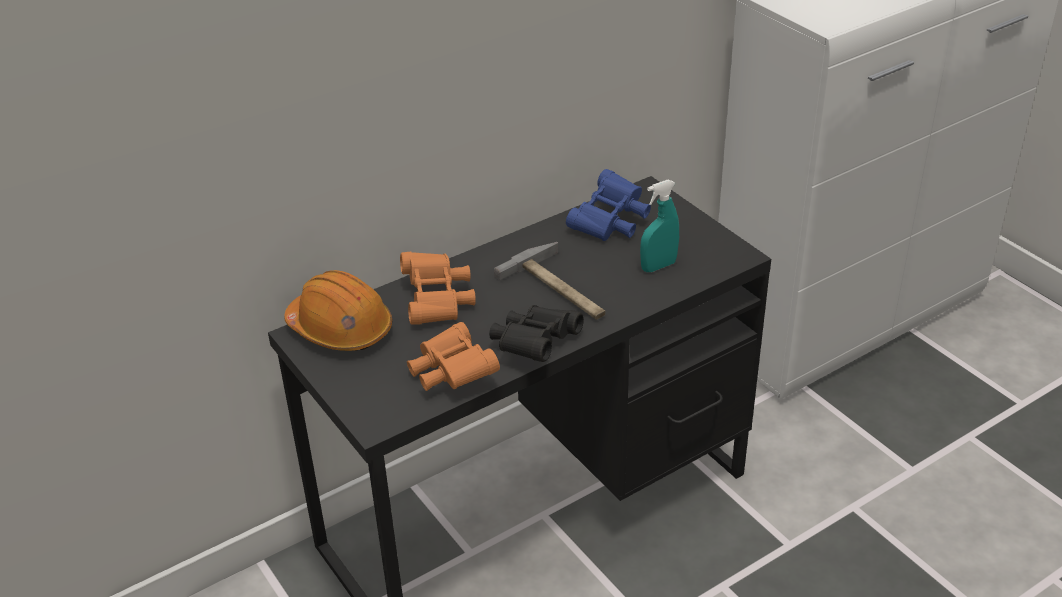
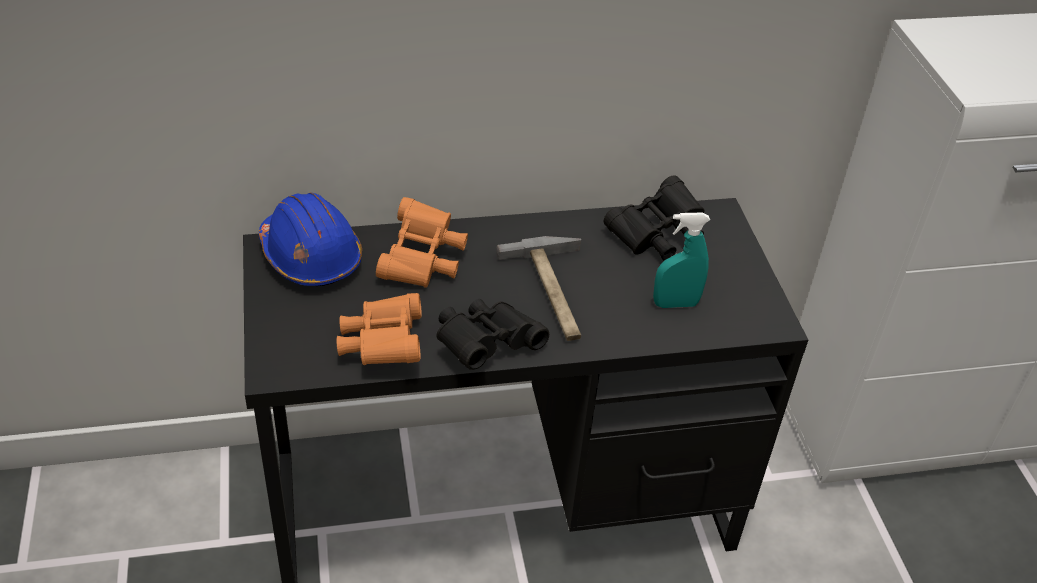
camera: 20 degrees right, 5 degrees up
orange hard hat [284,270,392,351] -> blue hard hat [259,192,362,286]
blue binoculars [566,169,651,241] -> black binoculars [604,175,704,261]

